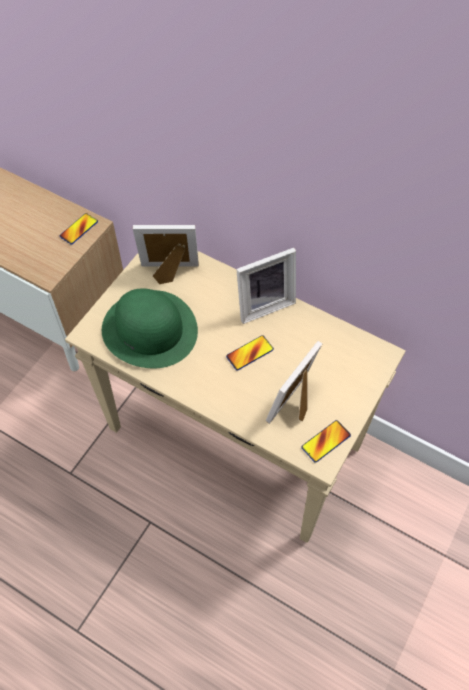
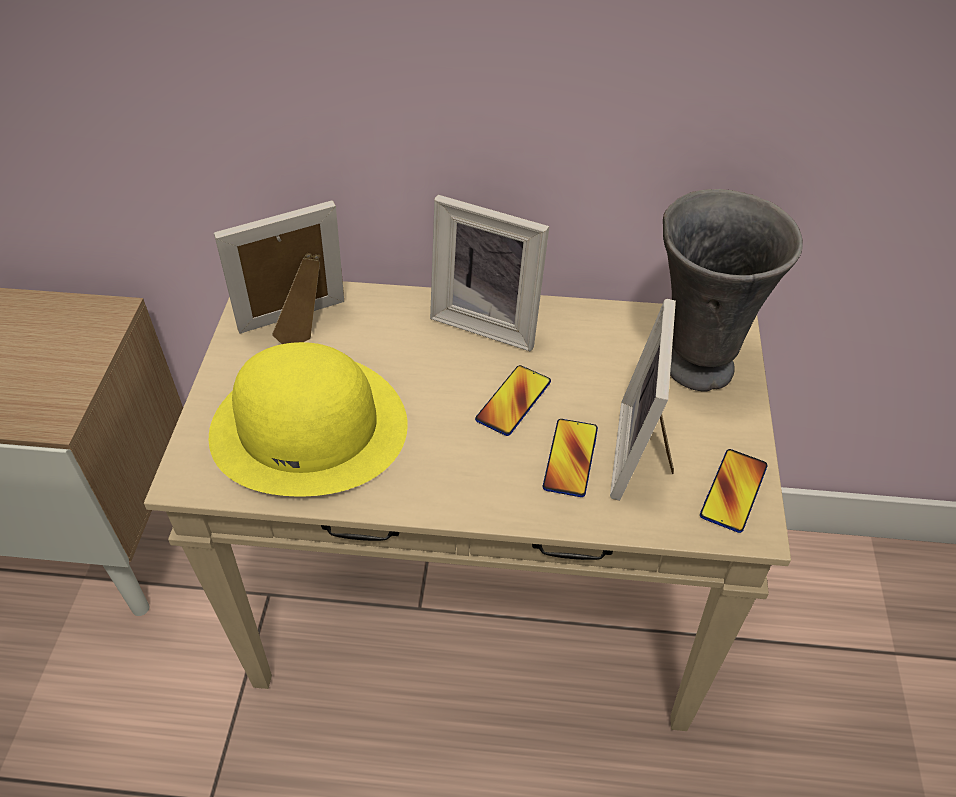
camera: 25 degrees left, 10 degrees down
phone [60,213,98,245] -> phone moved to [543,419,598,497]
green hat [102,288,198,368] -> yellow hat [209,342,408,497]
picture frame [236,248,296,324] -> picture frame turned 75 degrees clockwise [430,195,549,351]
none -> grey vase [663,189,803,391]

